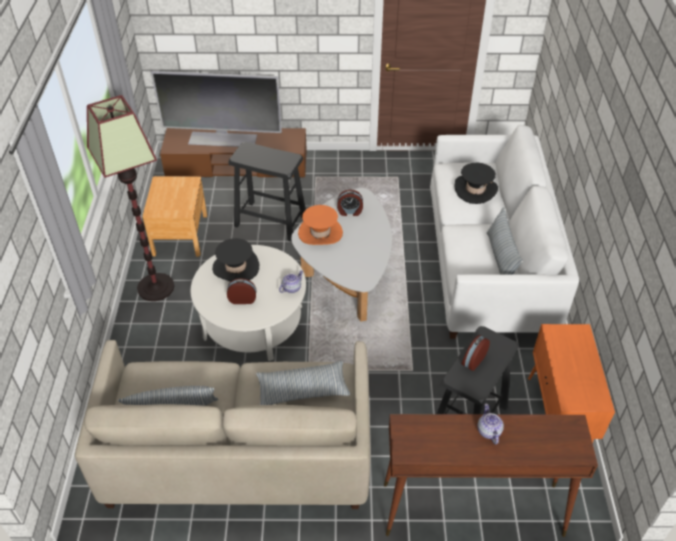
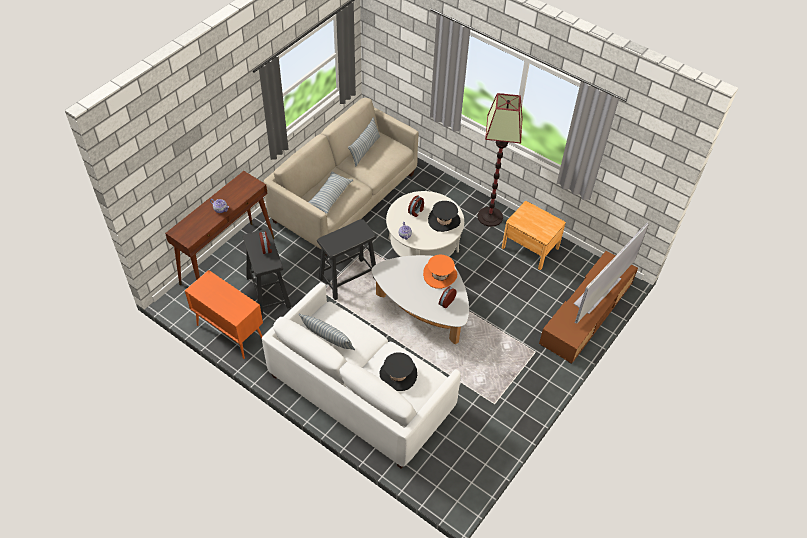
camera: 125 degrees right, 5 degrees up
black stool [228,142,306,242] -> black stool moved to [317,219,377,300]

